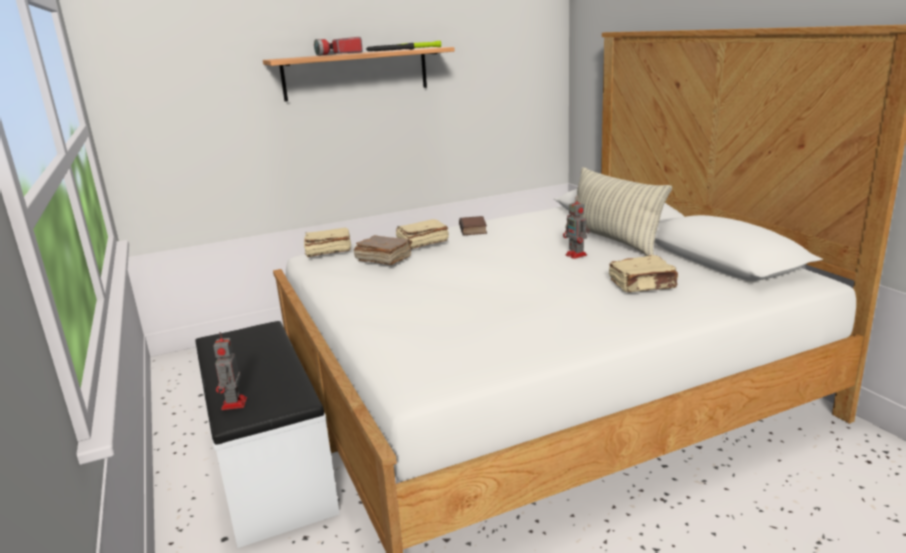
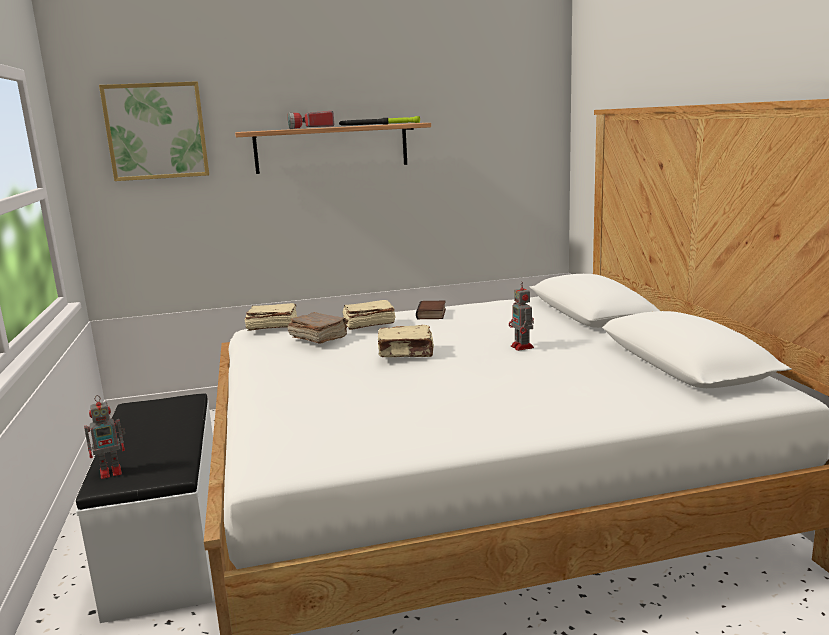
camera: 10 degrees right, 5 degrees down
toy robot [213,332,247,410] -> toy robot turned 120 degrees counterclockwise [84,395,125,479]
pillow [565,167,672,256] -> none
beige book [609,255,679,292] -> beige book moved to [378,325,434,357]
none -> picture [99,81,209,181]

